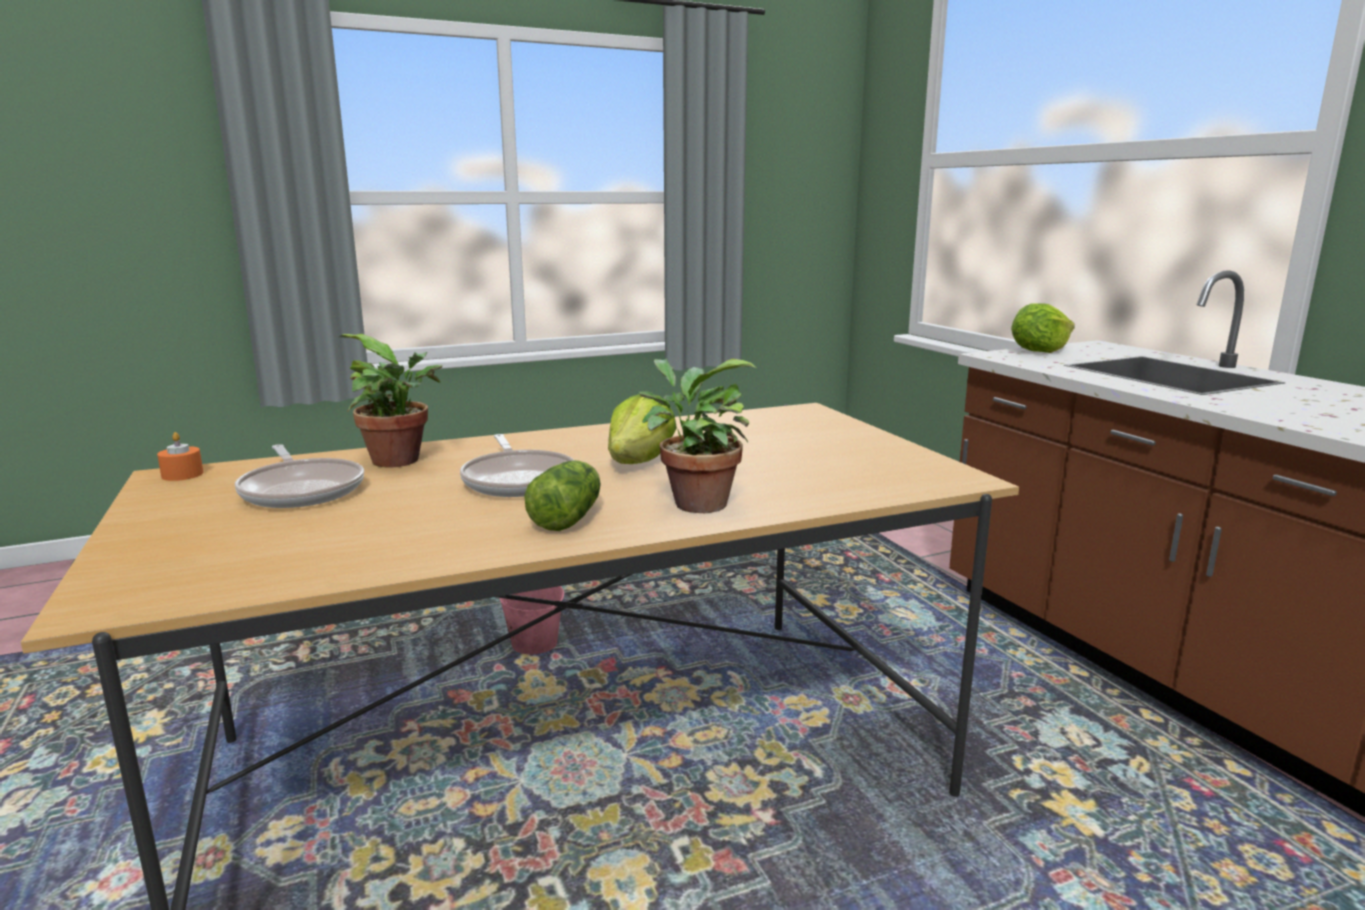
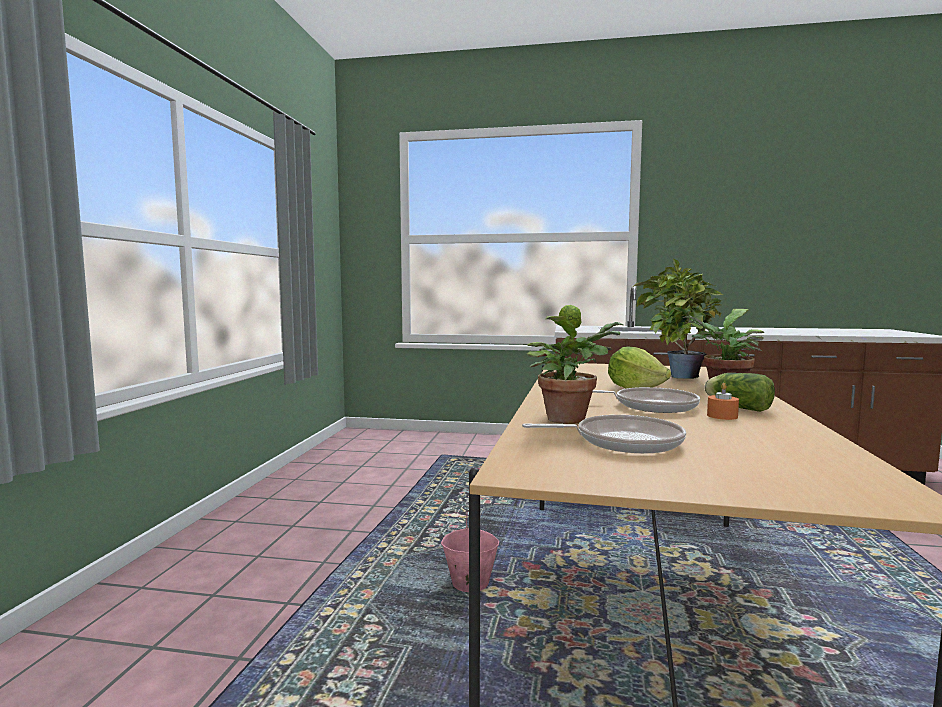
camera: 55 degrees left, 10 degrees down
orange candle [157,432,204,481] -> orange candle moved to [707,383,739,420]
none -> potted plant [632,259,723,379]

